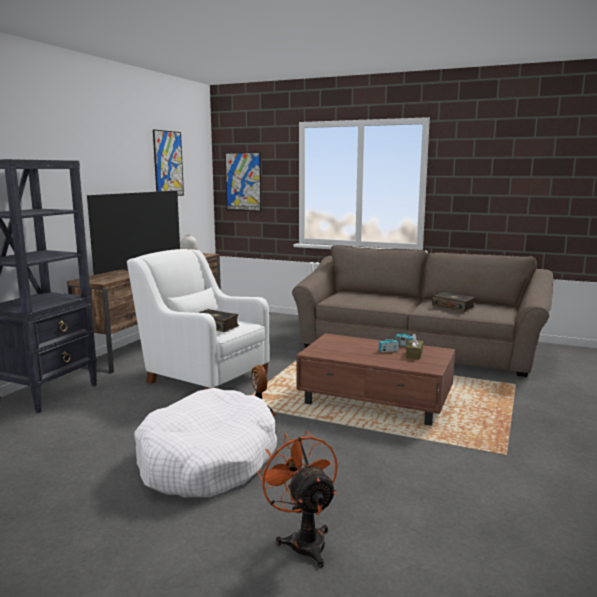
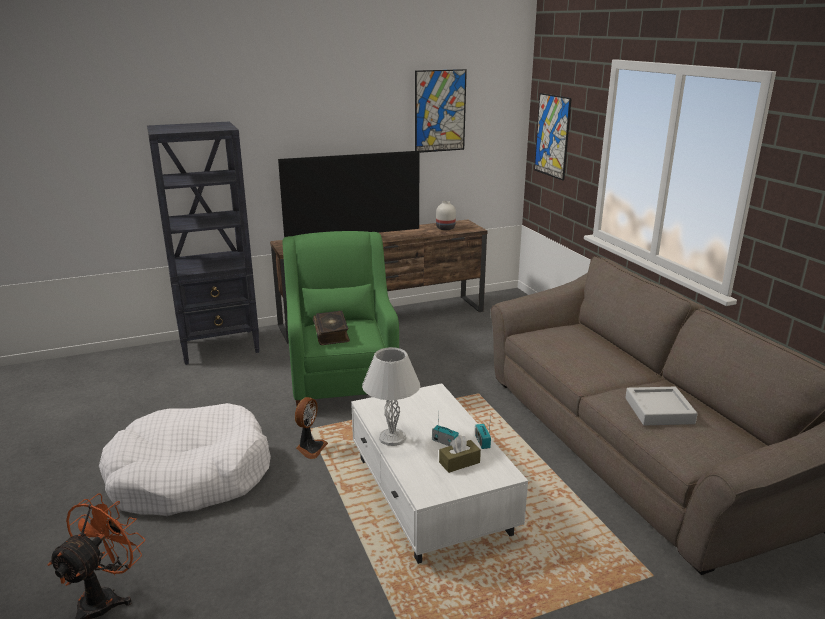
camera: 45 degrees right, 10 degrees up
white armchair [127,249,270,389] -> green armchair [282,231,399,406]
brown coffee table [296,333,455,426] -> white coffee table [351,383,528,564]
book [432,292,475,312] -> grey tray [625,387,698,426]
none -> white table lamp [362,347,421,446]

